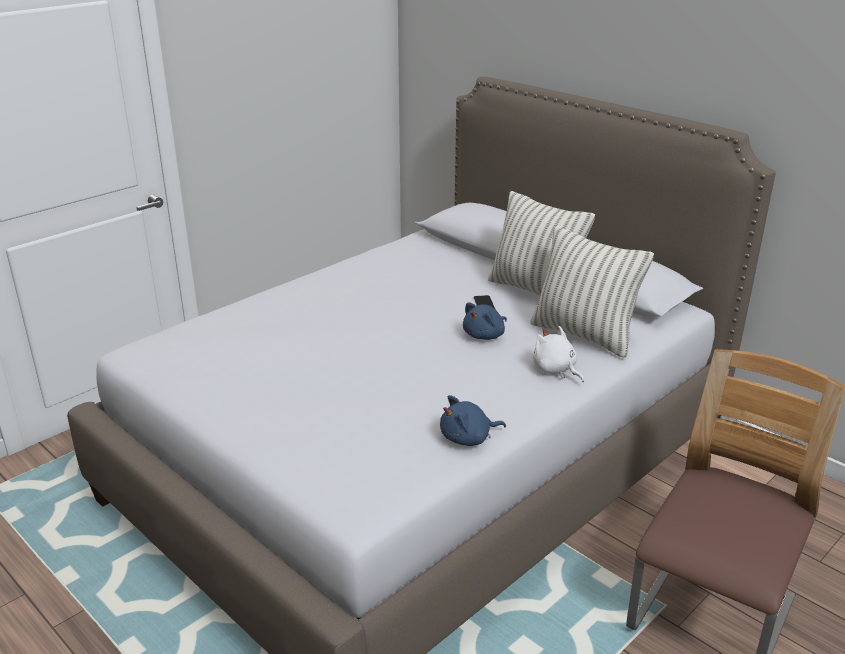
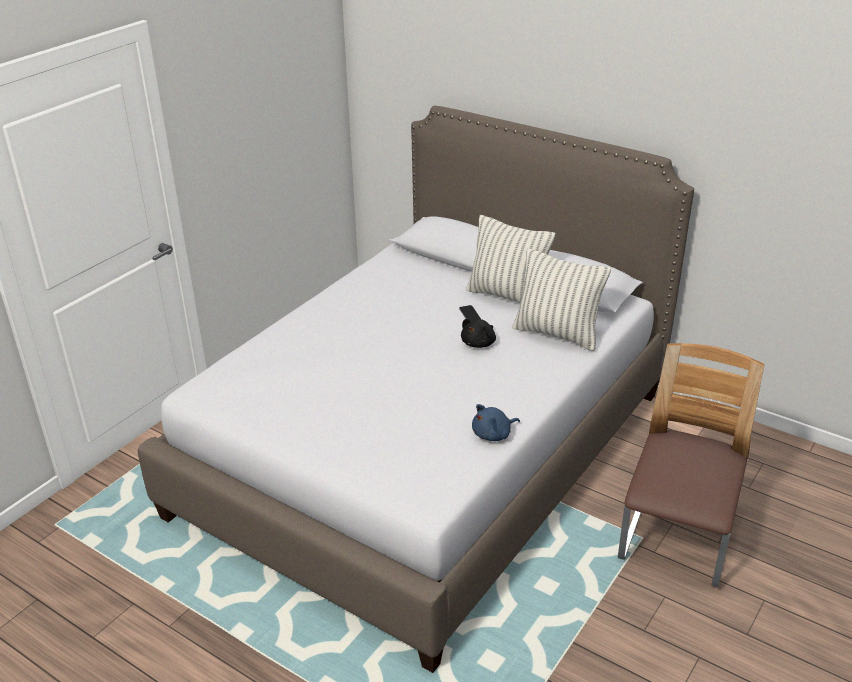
camera: 10 degrees left, 5 degrees up
blue plush toy [463,302,507,340] -> black plush toy [461,319,496,348]
white plush toy [533,326,584,382] -> none

